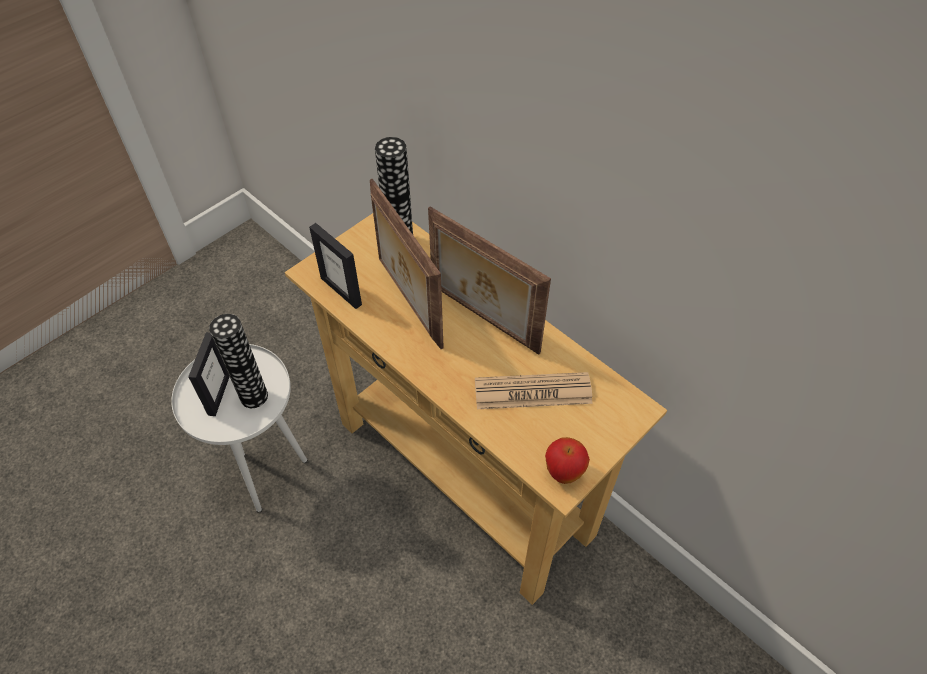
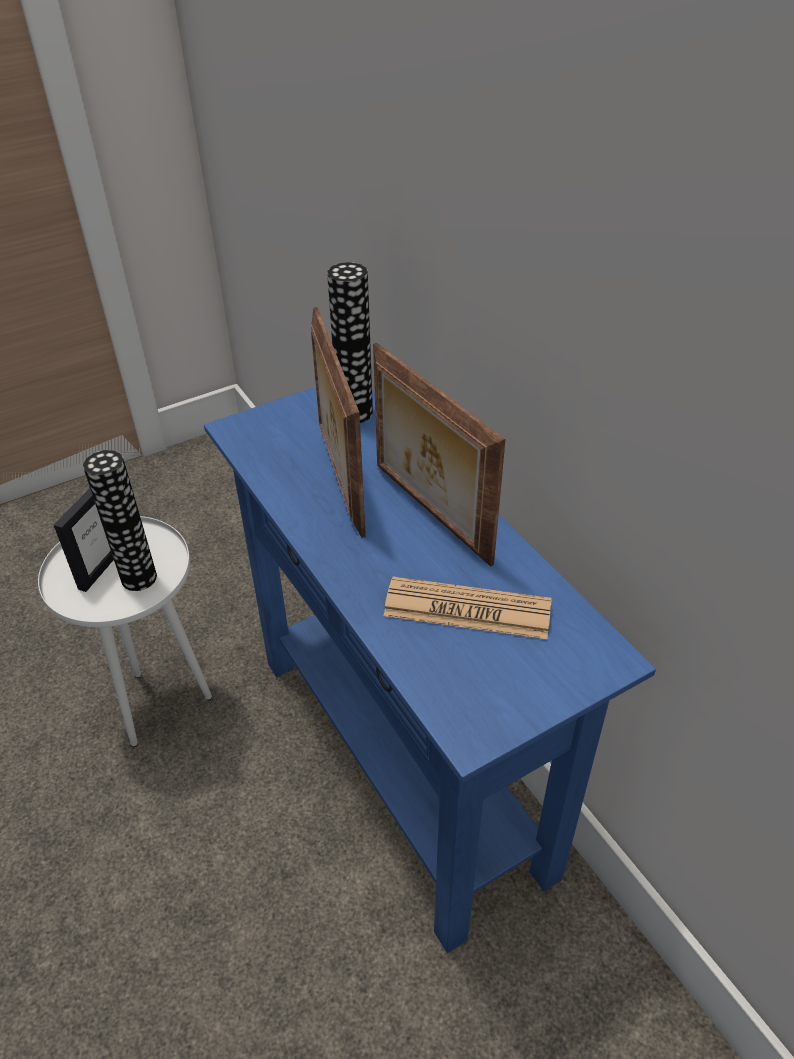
camera: 15 degrees right, 10 degrees down
beige console table [285,213,667,605] -> blue console table [204,387,656,953]
picture frame [309,223,362,309] -> none
apple [545,437,590,484] -> none

